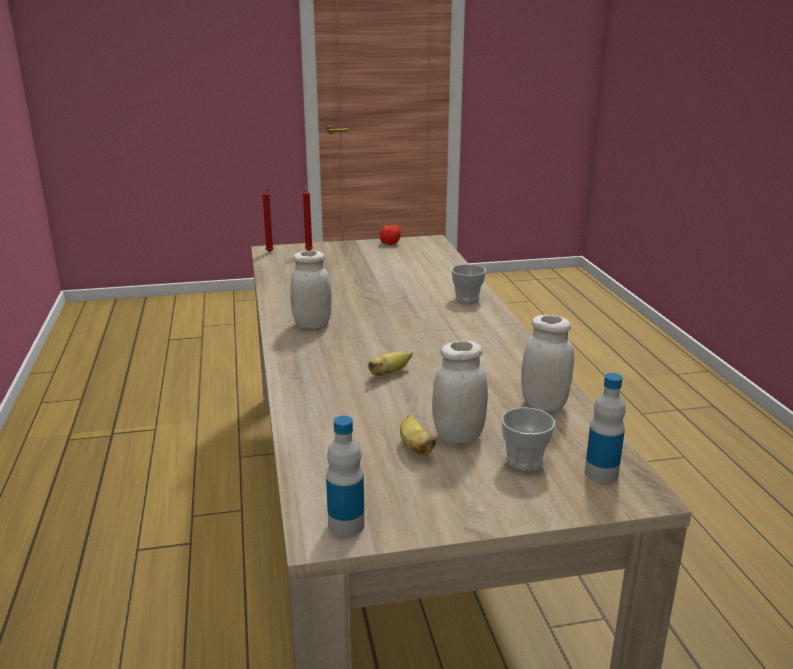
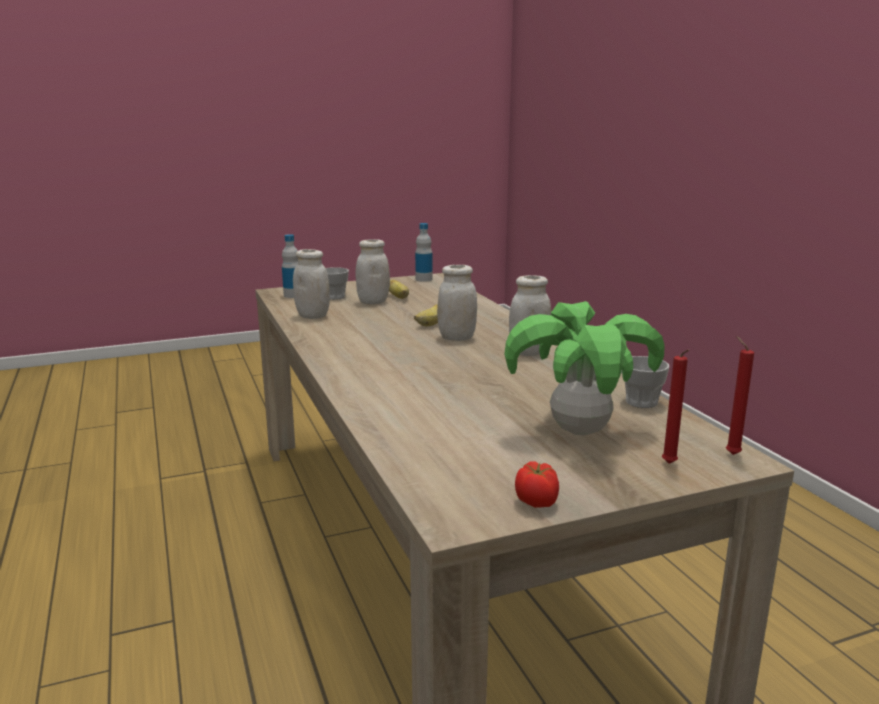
camera: 170 degrees right, 5 degrees down
cup [451,264,486,303] -> cup moved to [622,356,669,408]
none -> white jar [437,265,477,341]
none -> potted plant [504,301,665,436]

